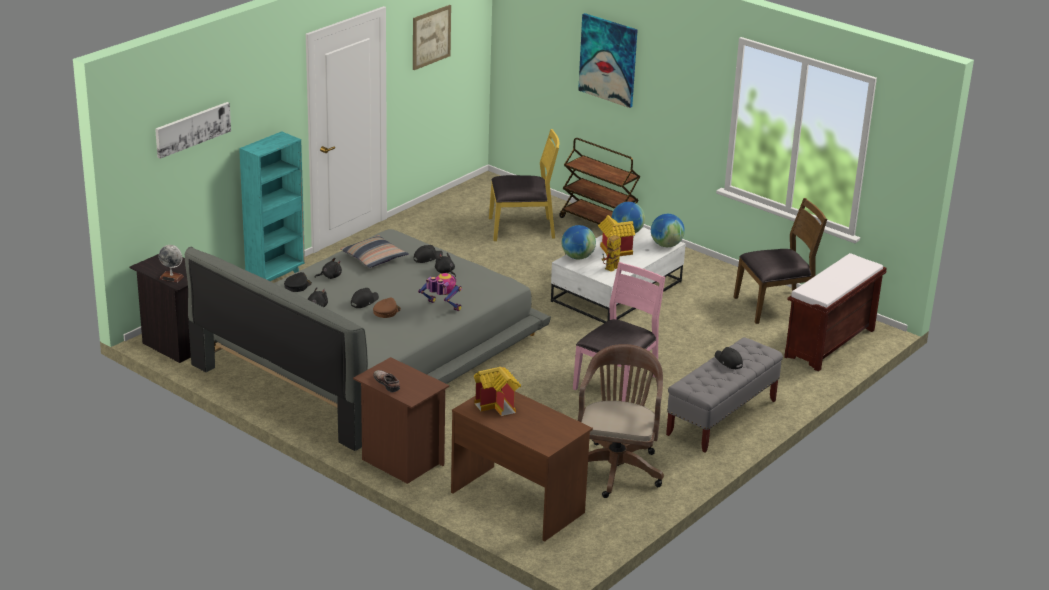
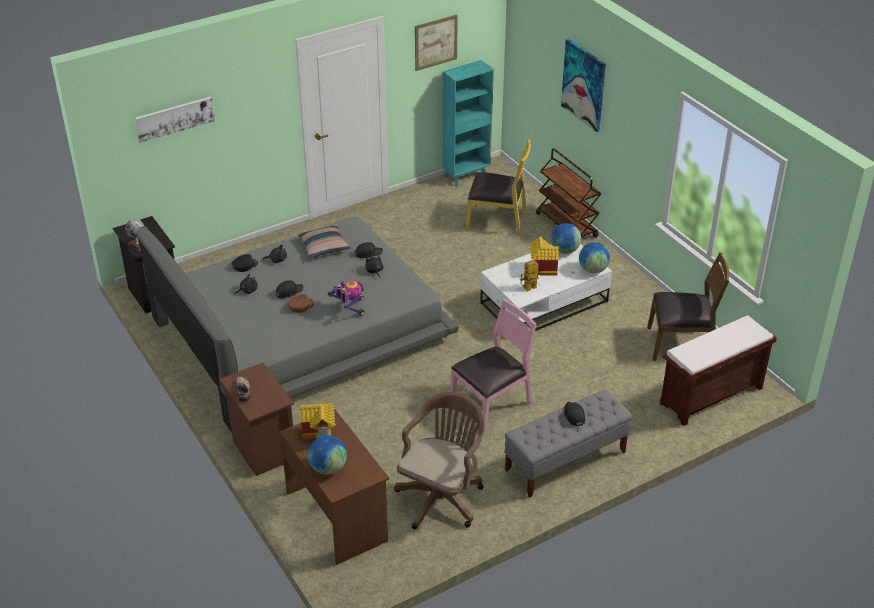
camera: 20 degrees right, 10 degrees up
turquoise bookcase [239,131,305,281] -> turquoise bookcase moved to [442,60,494,187]
globe [562,225,596,259] -> globe moved to [308,435,347,475]

